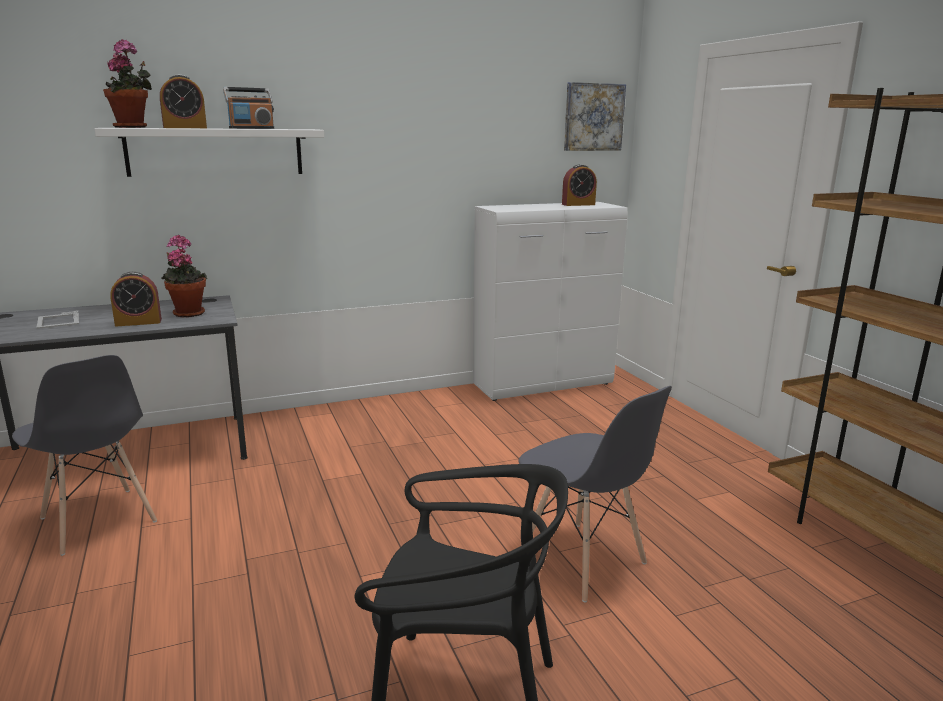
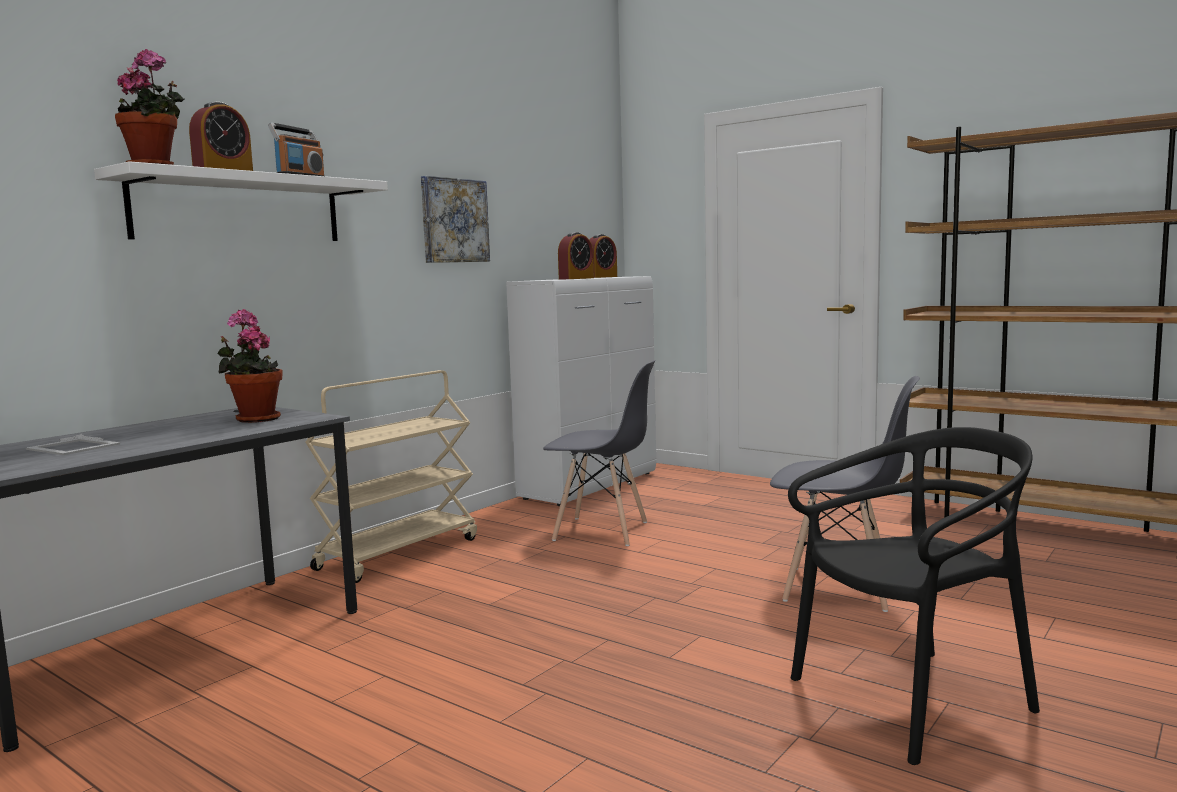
camera: 30 degrees left, 10 degrees down
grey chair [12,355,157,556] -> grey chair moved to [543,360,655,546]
alarm clock [110,272,162,327] -> alarm clock moved to [558,232,594,280]
picture [564,82,626,151] -> picture moved to [421,176,490,263]
none -> beige cart [305,370,477,583]

